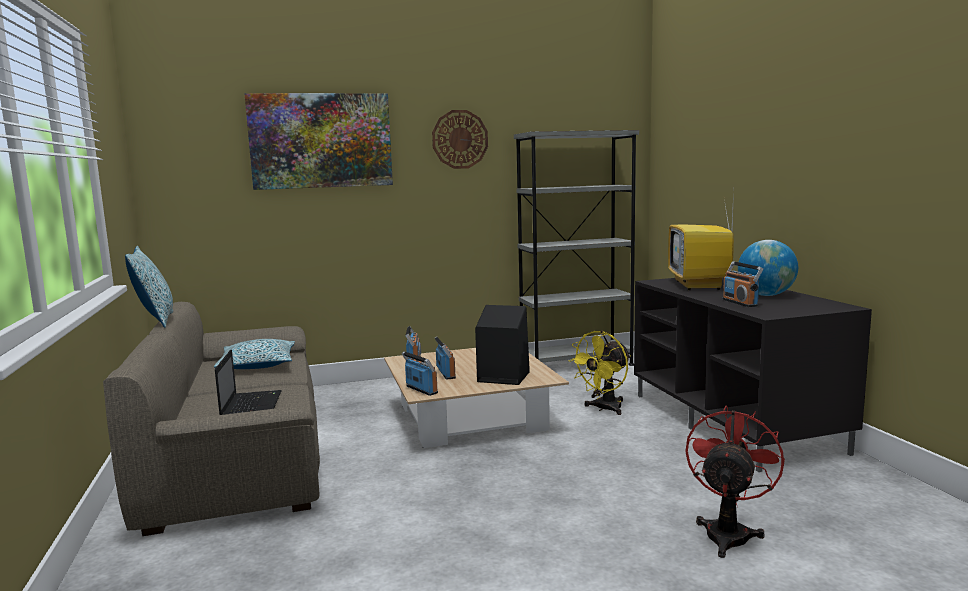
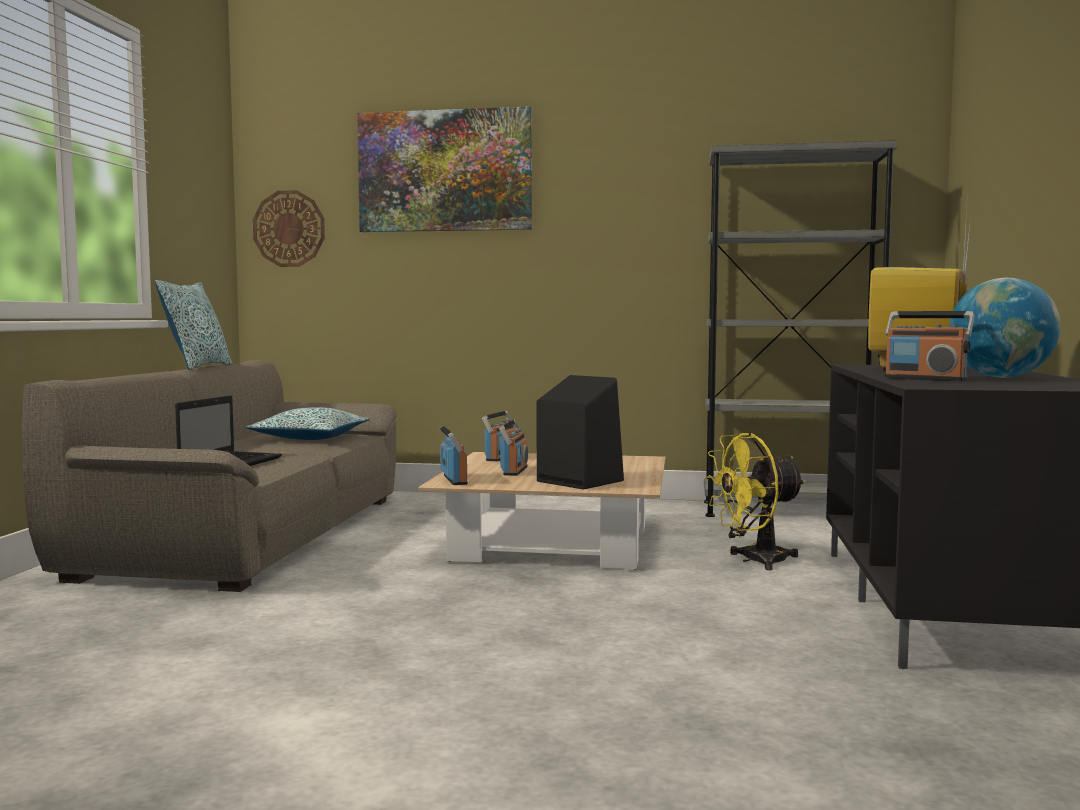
camera: 25 degrees right, 5 degrees down
wall clock [432,110,488,169] -> wall clock moved to [253,190,325,267]
red fan [685,406,785,558] -> none
radio [723,261,763,307] -> radio turned 60 degrees counterclockwise [885,311,975,381]

